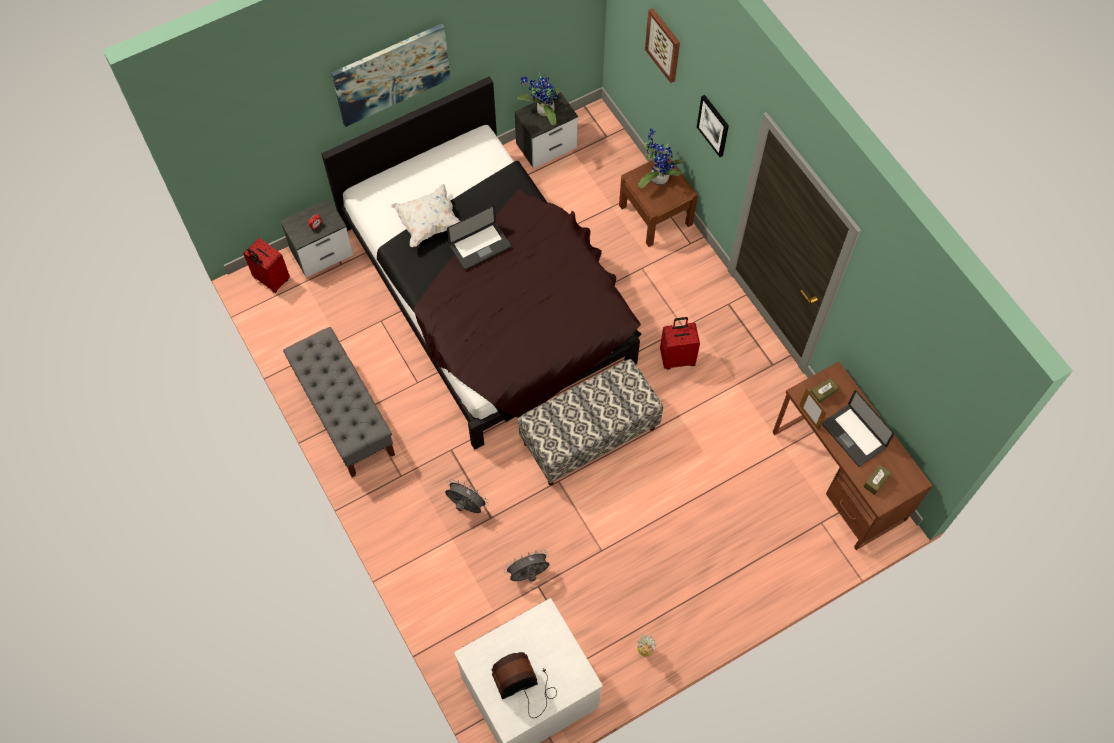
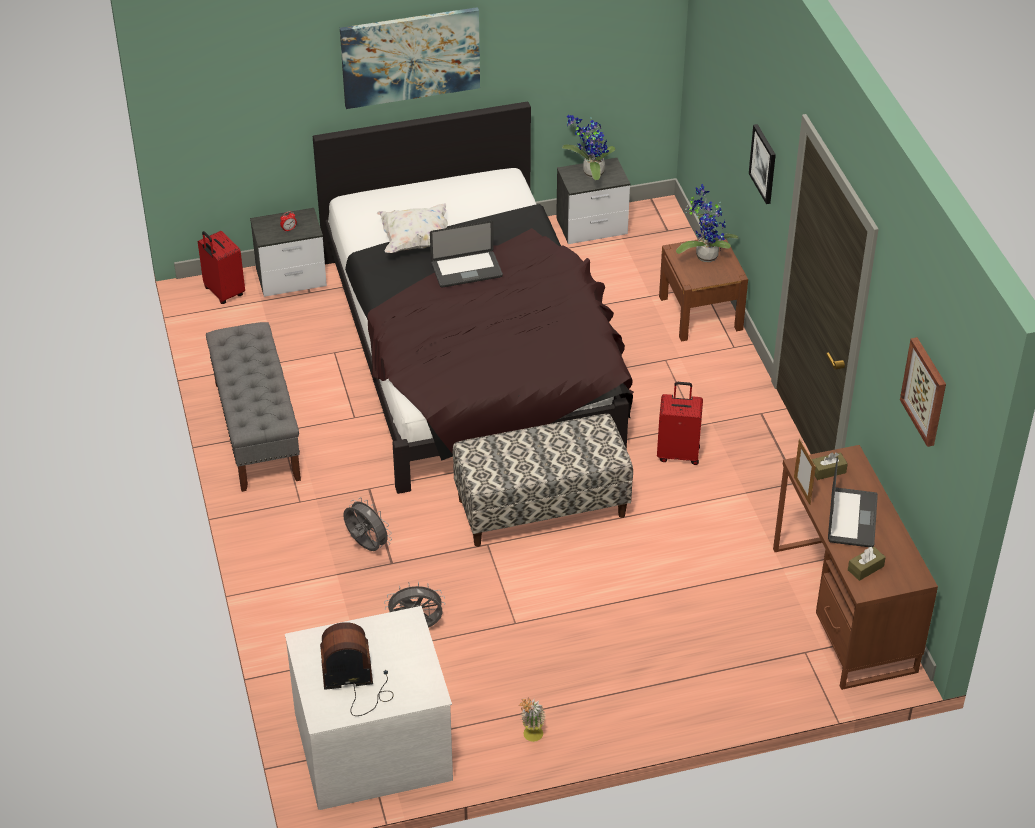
camera: 15 degrees right, 20 degrees down
picture [645,8,680,83] -> picture moved to [900,337,946,447]
laptop [822,390,894,467] -> laptop turned 150 degrees counterclockwise [828,457,878,547]

